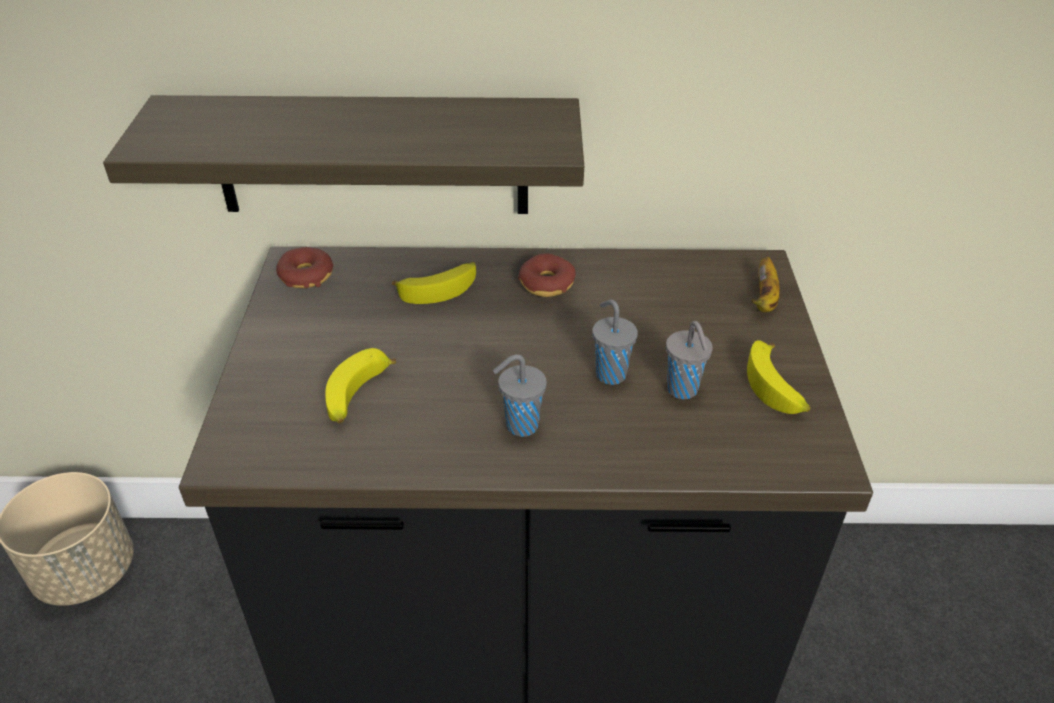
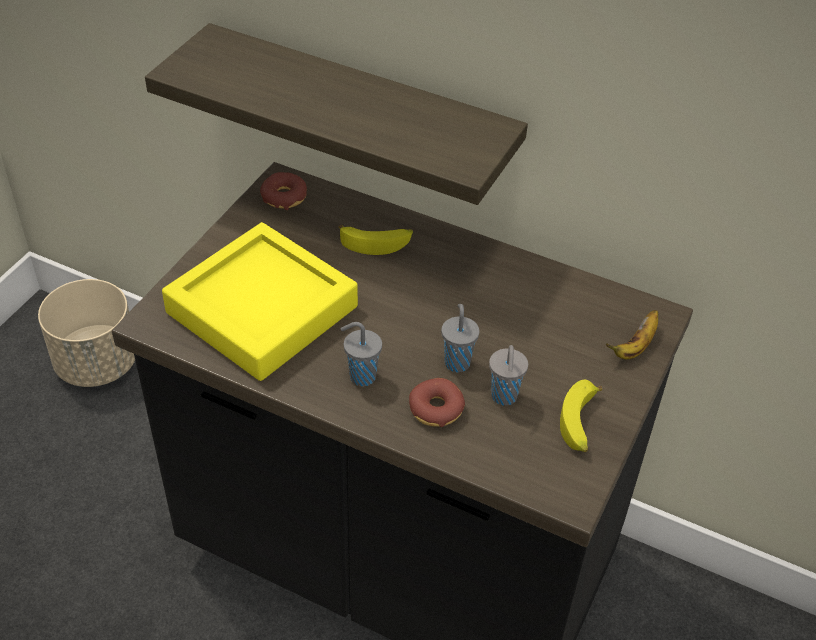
camera: 25 degrees right, 5 degrees up
banana [325,348,396,423] -> yellow tray [162,222,358,381]
donut [518,254,576,297] -> donut moved to [409,378,465,427]

